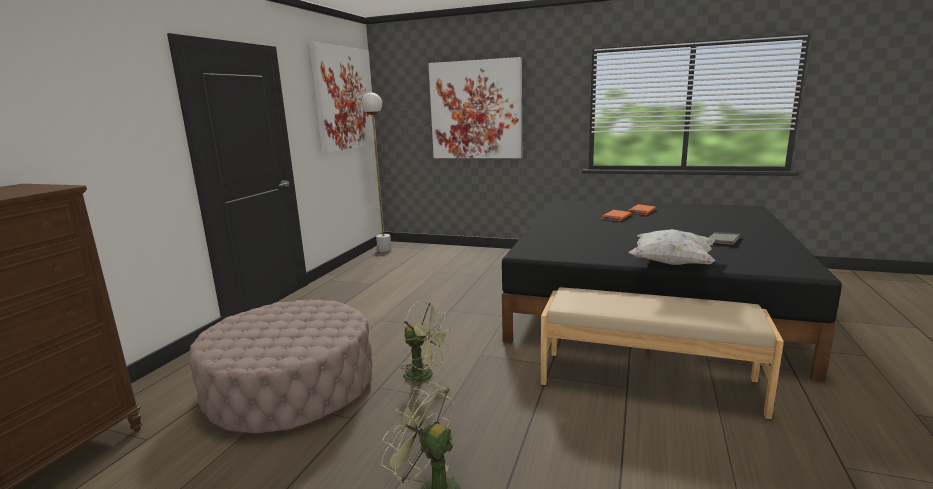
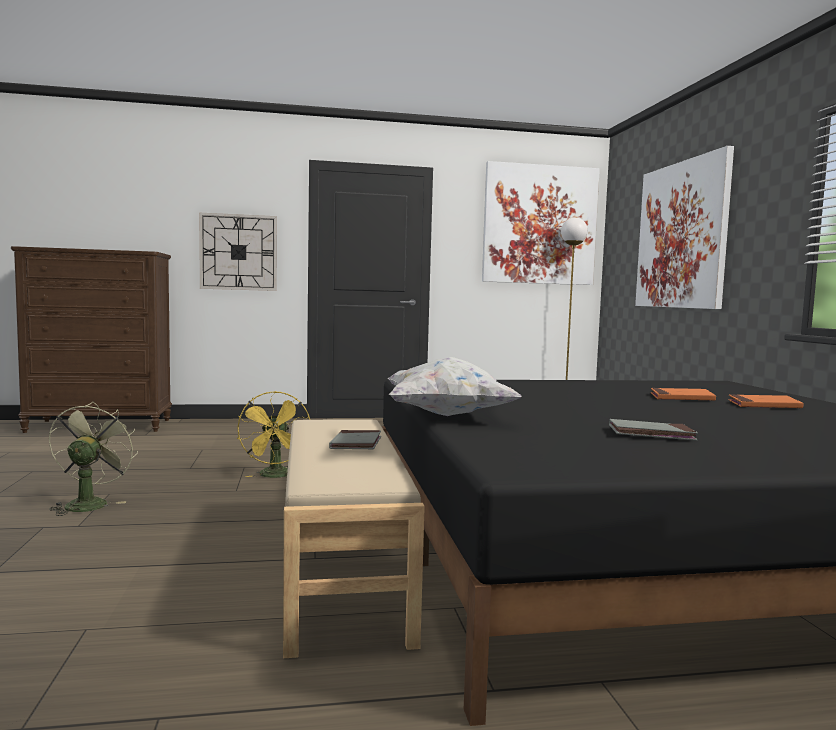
camera: 60 degrees right, 10 degrees down
beige ottoman [189,299,372,434] -> none
green fan [401,300,450,390] -> yellow fan [237,391,310,478]
none -> wall clock [199,213,277,291]
none -> grey book [329,430,381,449]

